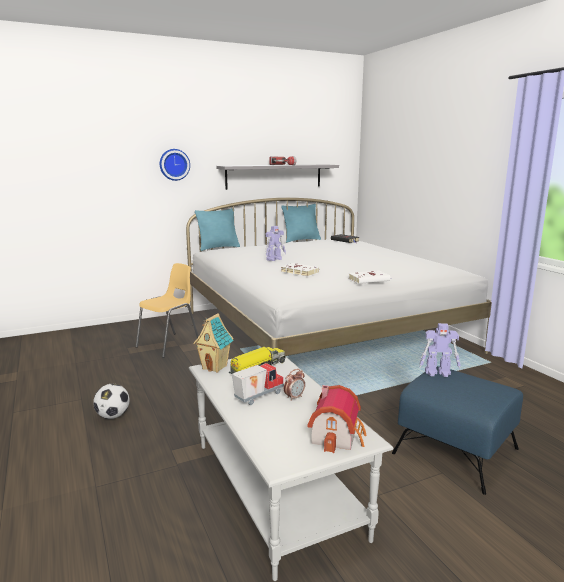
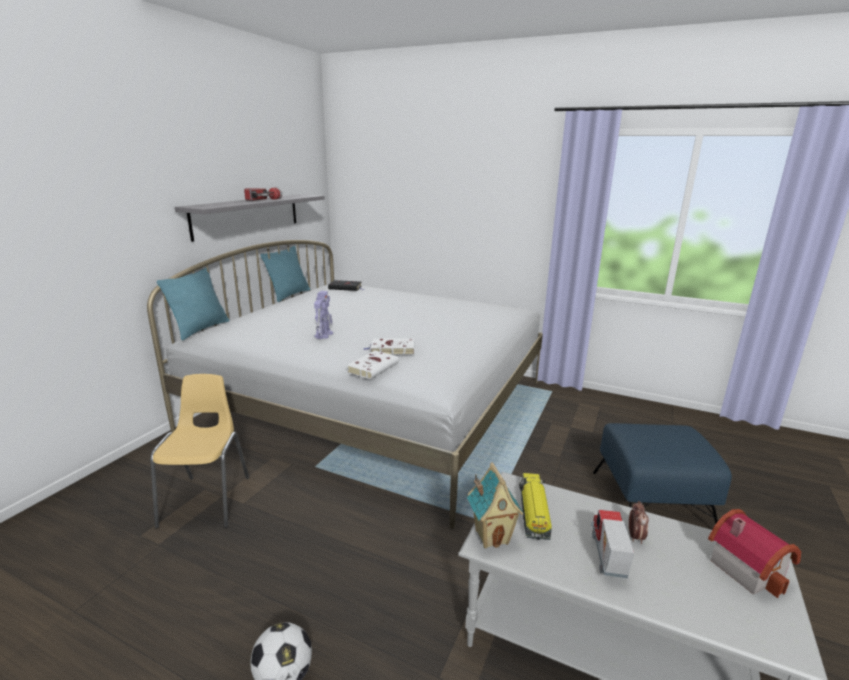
camera: 40 degrees left, 5 degrees up
wall clock [160,149,190,181] -> none
white book [348,270,391,284] -> white book moved to [347,351,399,379]
toy robot [419,323,461,377] -> none

